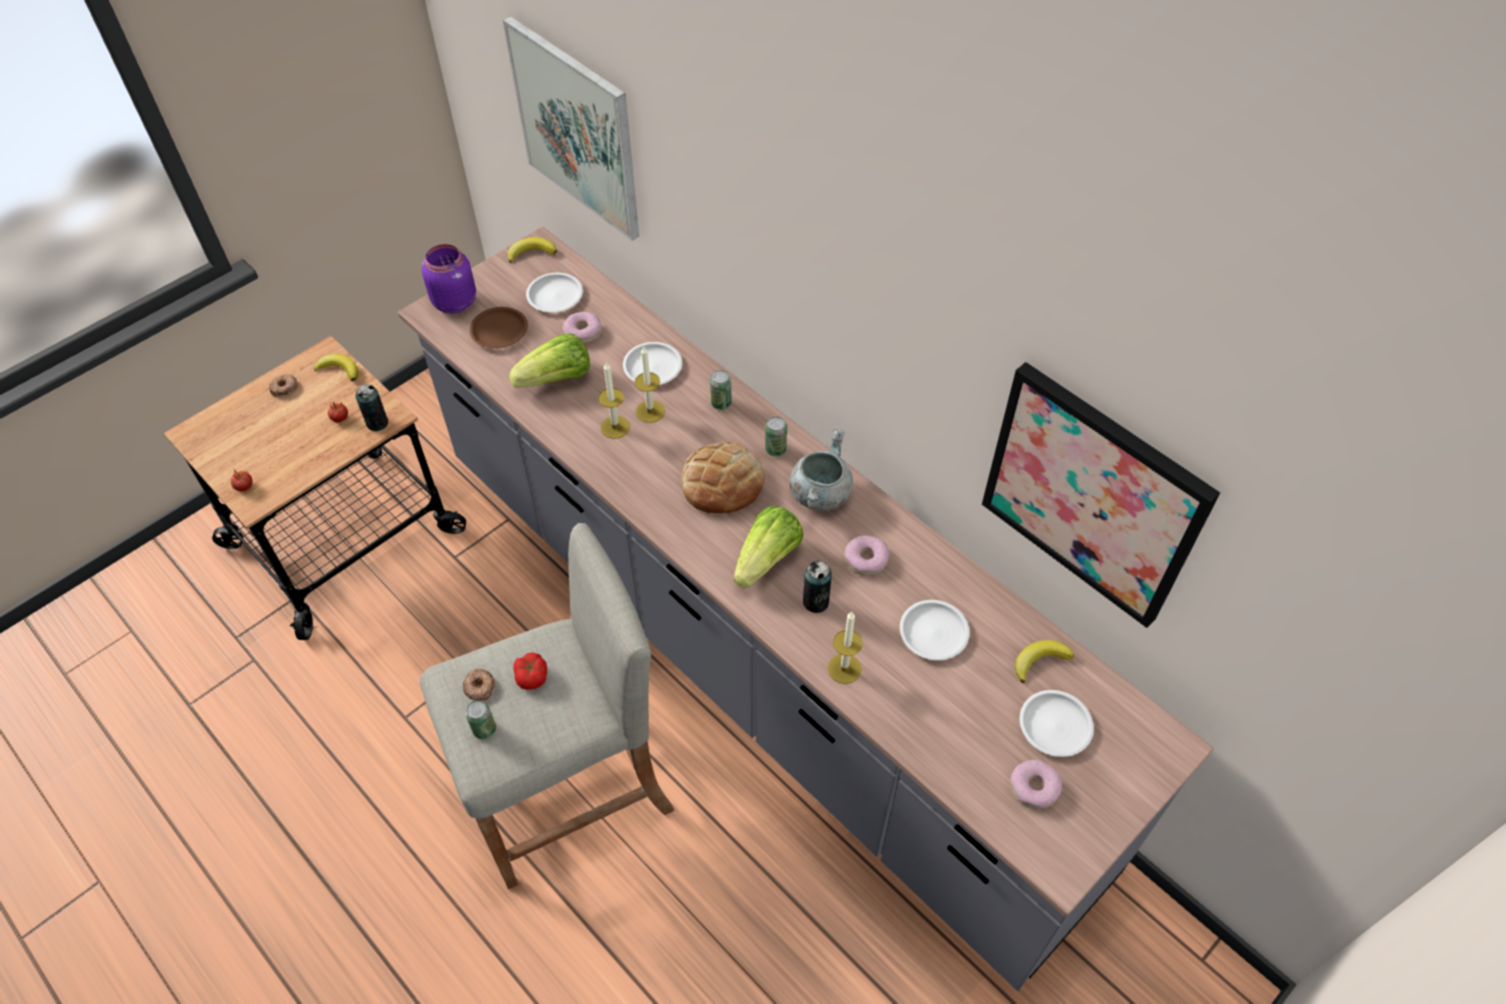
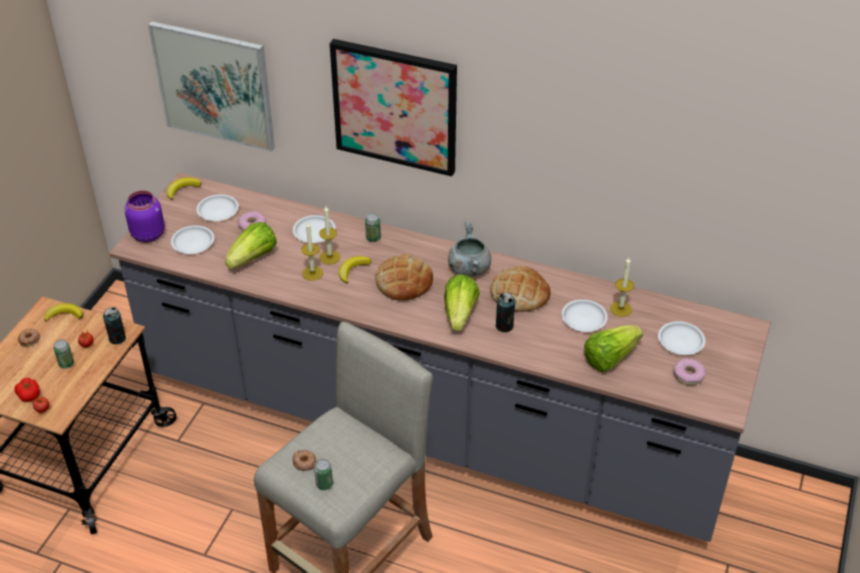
camera: 25 degrees left, 10 degrees down
brown plate [470,307,528,349] -> white plate [171,225,214,254]
tomato [513,653,547,690] -> tomato moved to [14,378,40,402]
can [765,417,787,456] -> can moved to [53,340,74,369]
candle [828,611,863,684] -> candle moved to [610,258,634,317]
donut [845,535,889,575] -> bread [490,266,551,312]
picture [982,362,1220,628] -> picture moved to [330,39,457,176]
banana [1015,640,1074,683] -> banana moved to [339,256,371,284]
none -> lettuce [584,325,643,372]

